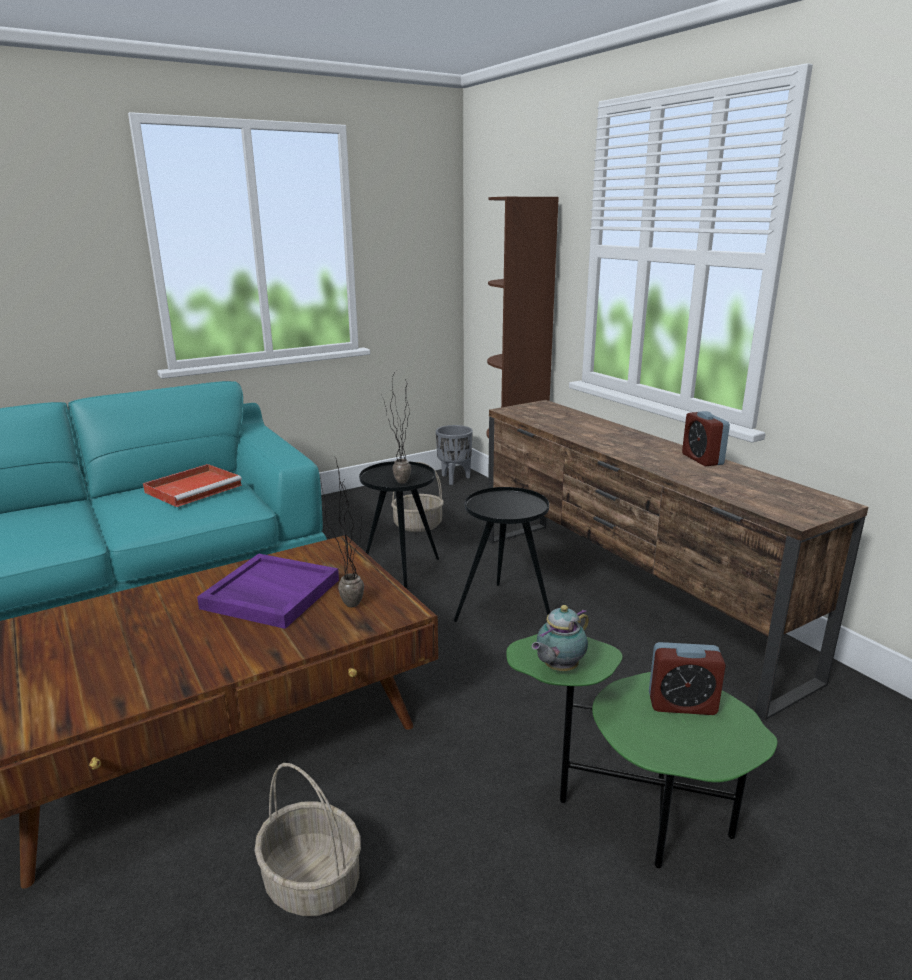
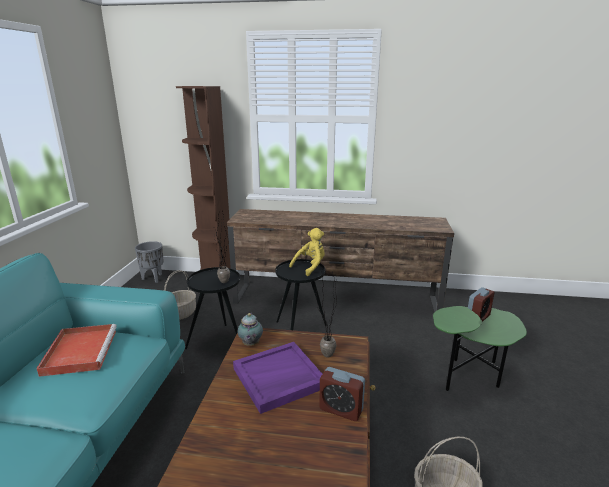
camera: 50 degrees left, 0 degrees up
teapot [532,605,589,671] -> teapot moved to [238,313,263,346]
alarm clock [682,411,730,466] -> alarm clock moved to [319,367,365,421]
none -> yellow plush toy [289,228,325,276]

